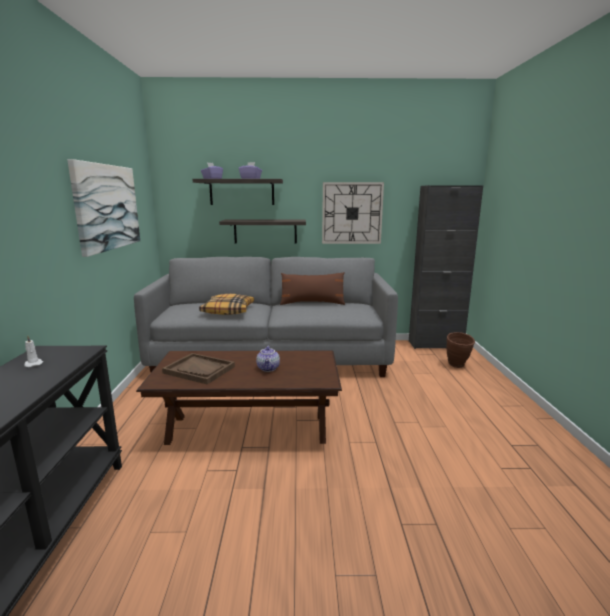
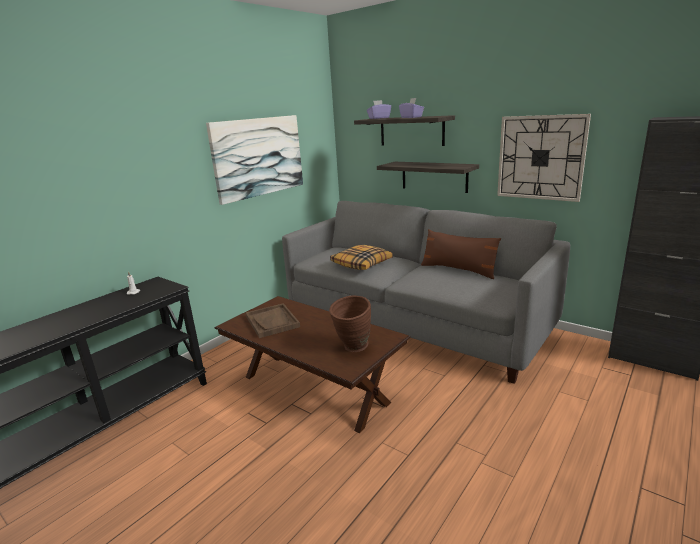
camera: 40 degrees right, 5 degrees up
teapot [256,346,280,372] -> none
brown vase [447,332,475,368] -> brown vase moved to [329,295,371,352]

